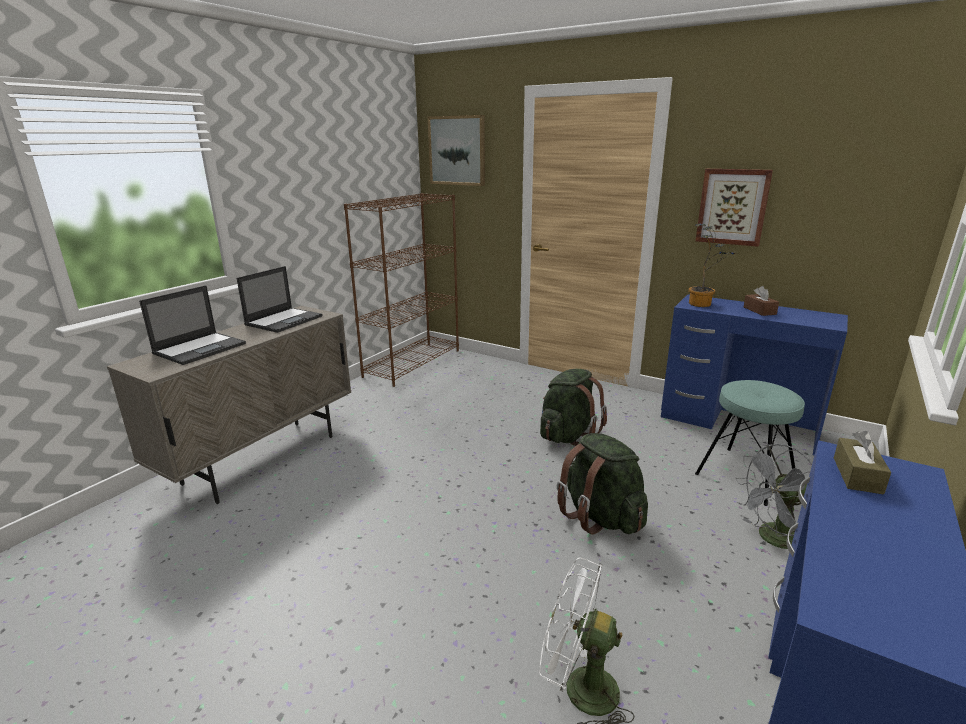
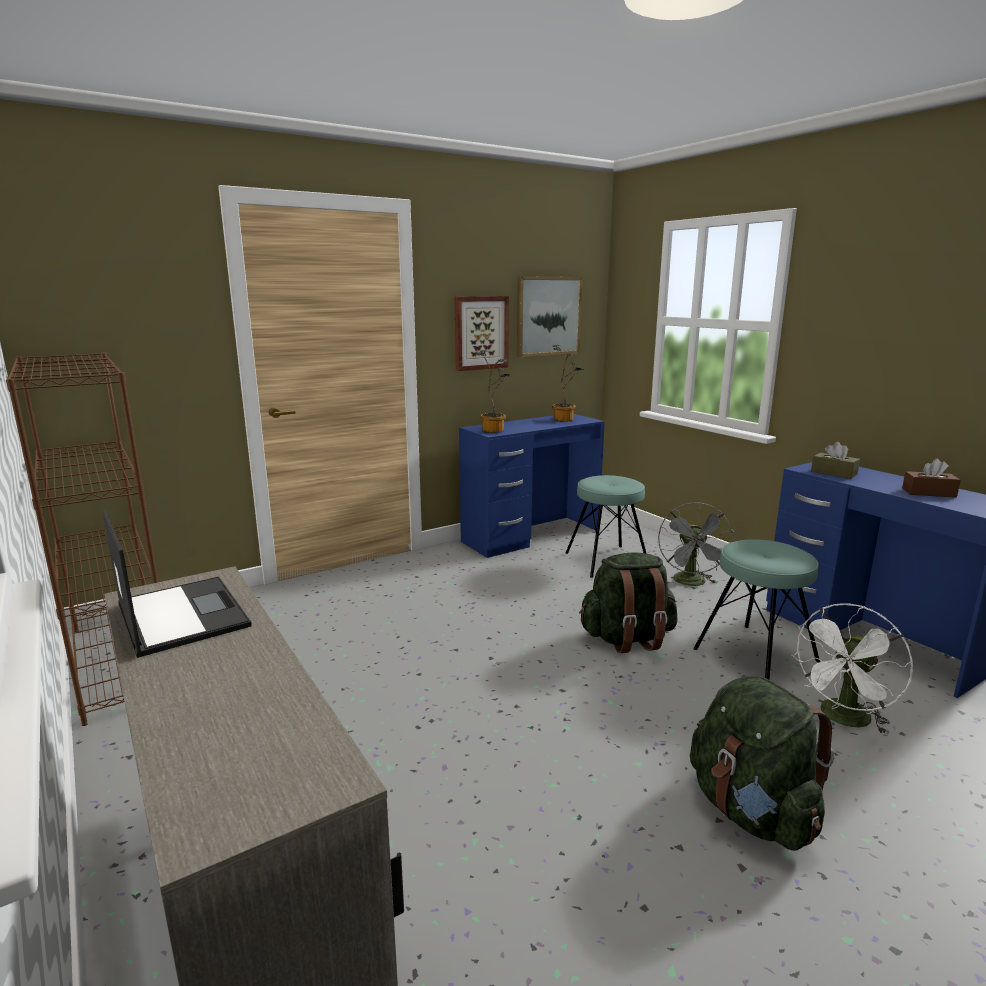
camera: 65 degrees left, 5 degrees down
laptop [139,285,246,365] -> none
picture [428,115,485,186] -> picture moved to [517,276,582,357]
green backpack [540,369,607,446] -> green backpack moved to [690,676,834,851]
brown tissue box [744,286,779,316] -> brown tissue box moved to [902,458,961,498]
none -> potted plant [552,345,583,422]
none -> turquoise stool [693,539,820,679]

